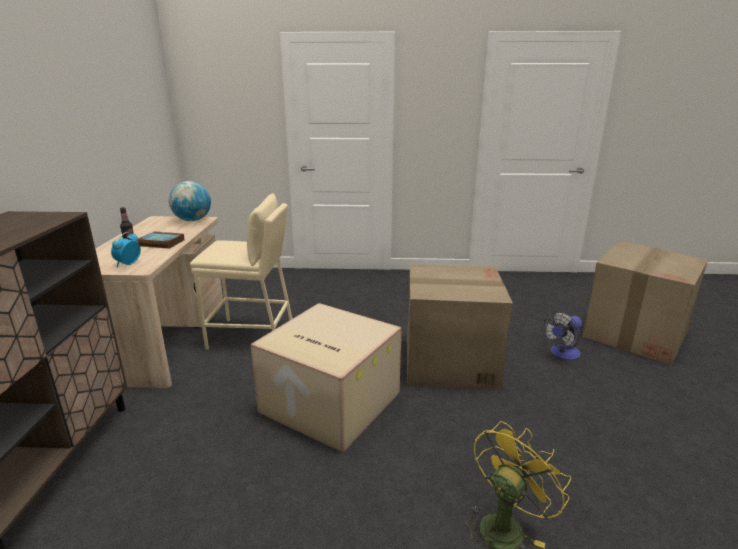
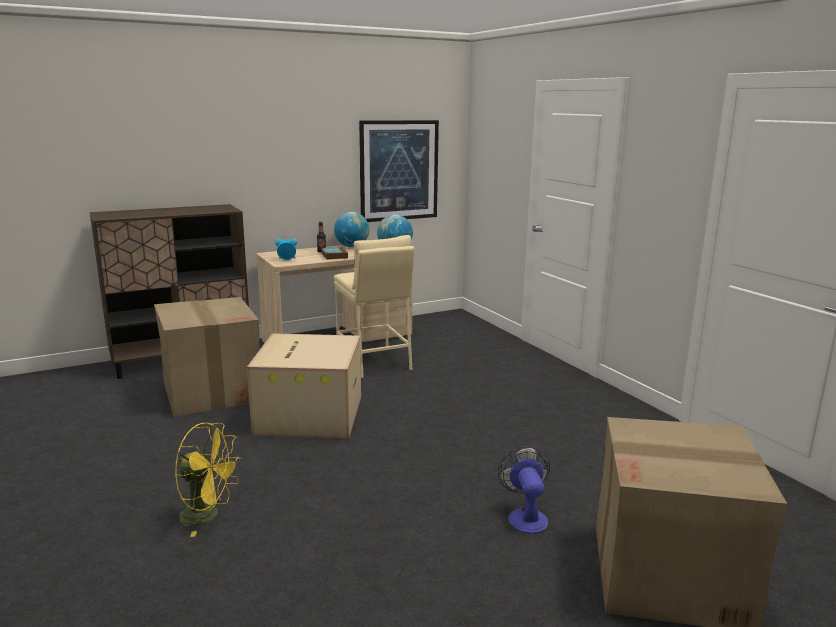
camera: 60 degrees right, 5 degrees down
cardboard box [407,264,513,389] -> cardboard box moved to [154,297,260,417]
fan [543,311,582,360] -> fan turned 60 degrees clockwise [498,446,550,533]
none -> globe [334,212,369,247]
none -> picture [359,120,439,222]

